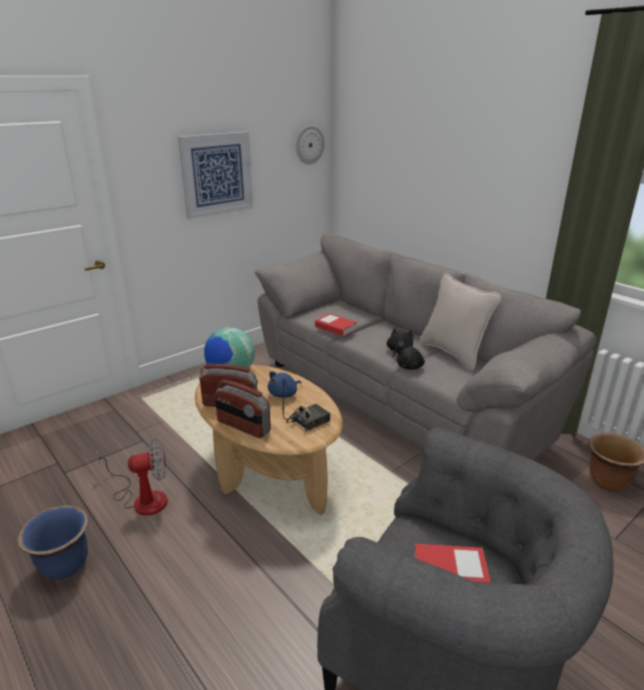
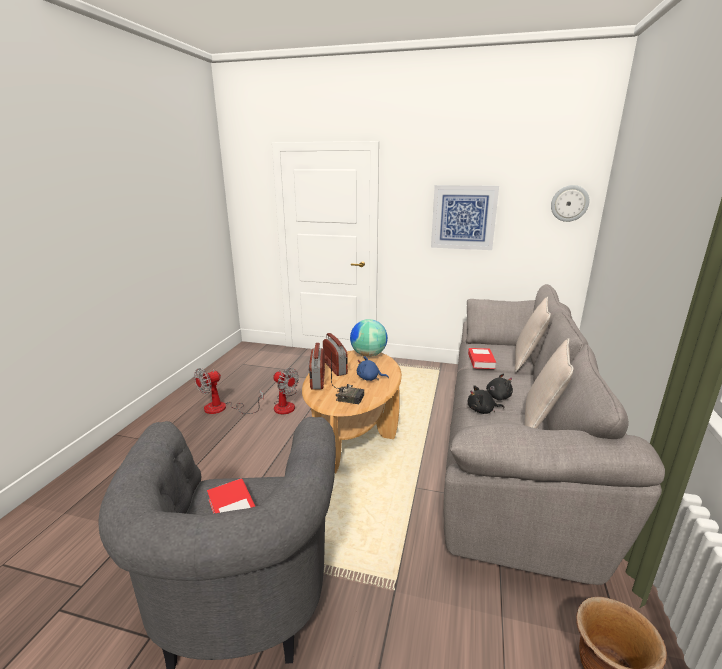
camera: 55 degrees right, 5 degrees down
blue planter [18,505,88,579] -> fan [194,368,264,414]
none -> beige pillow [515,297,551,372]

